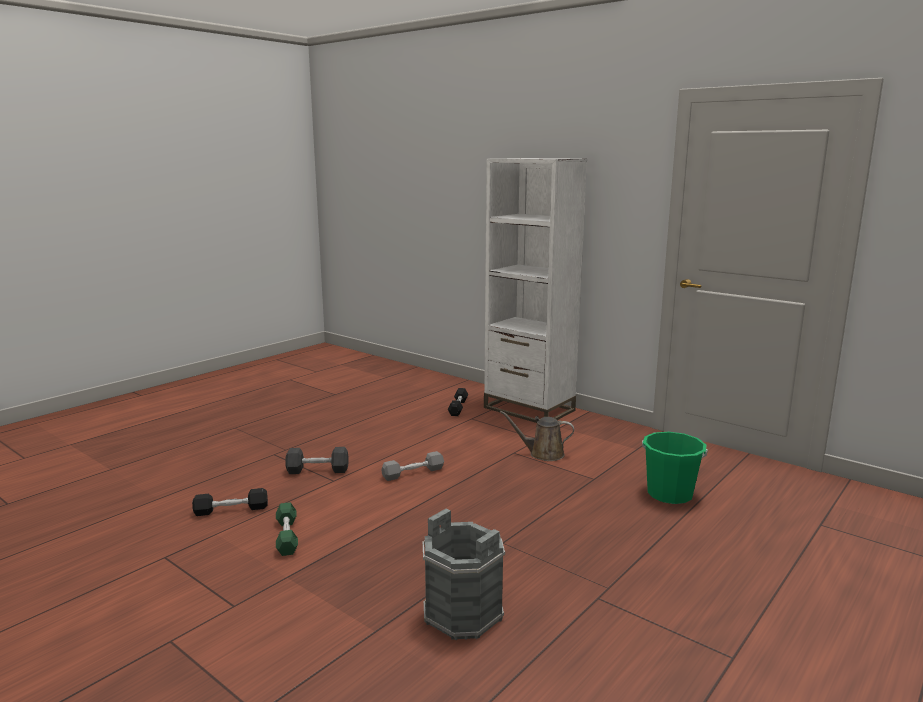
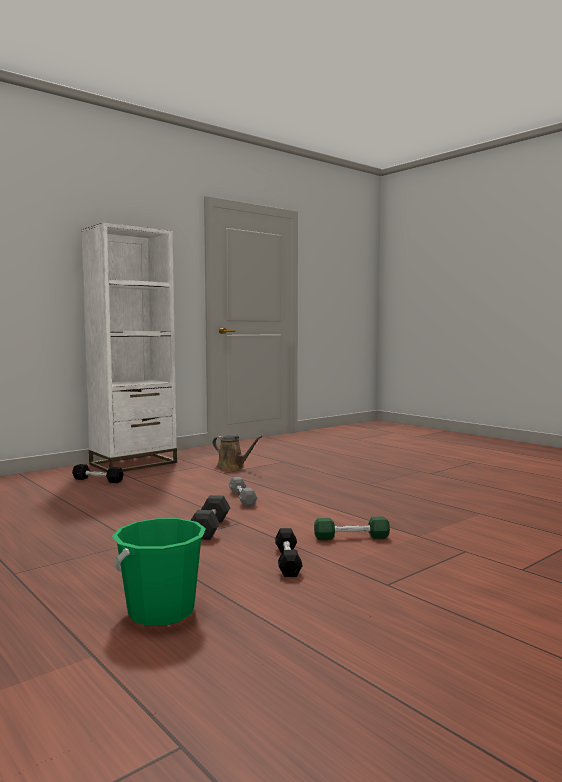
camera: 80 degrees left, 10 degrees down
grey bucket [422,509,505,640] -> none
brown watering can [500,411,574,461] -> brown watering can turned 75 degrees counterclockwise [213,435,262,470]
green bucket [642,432,708,504] -> green bucket moved to [112,518,206,626]

